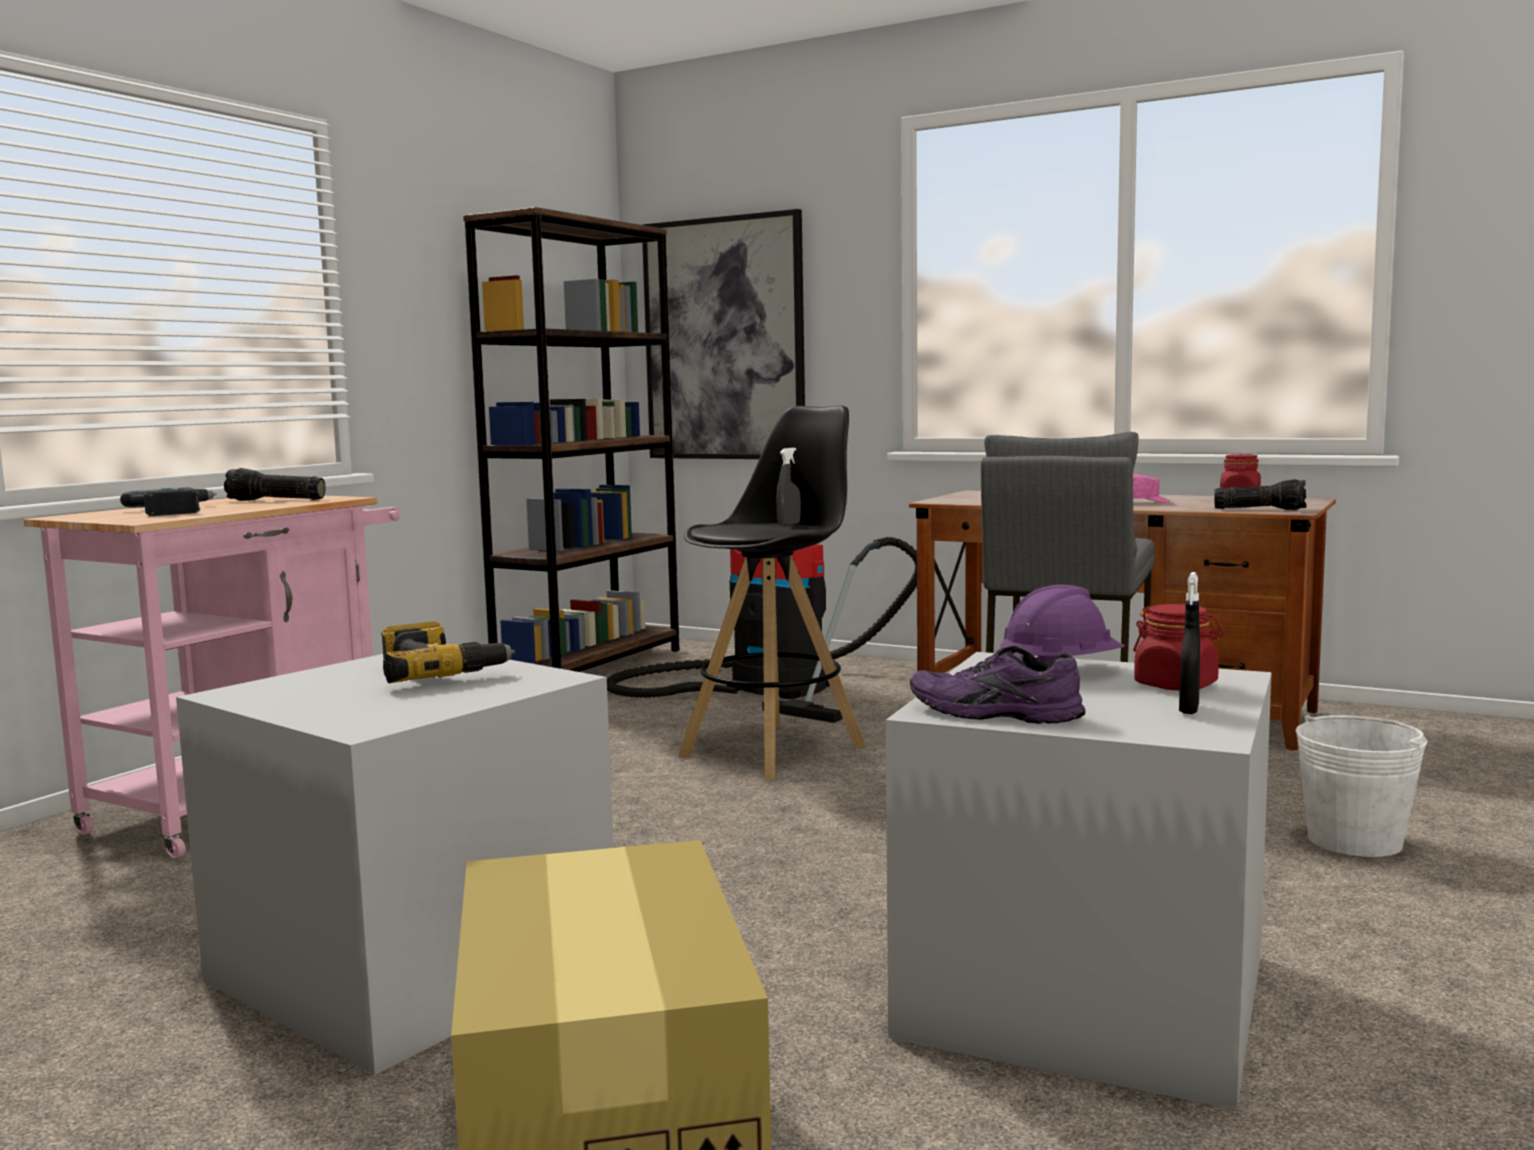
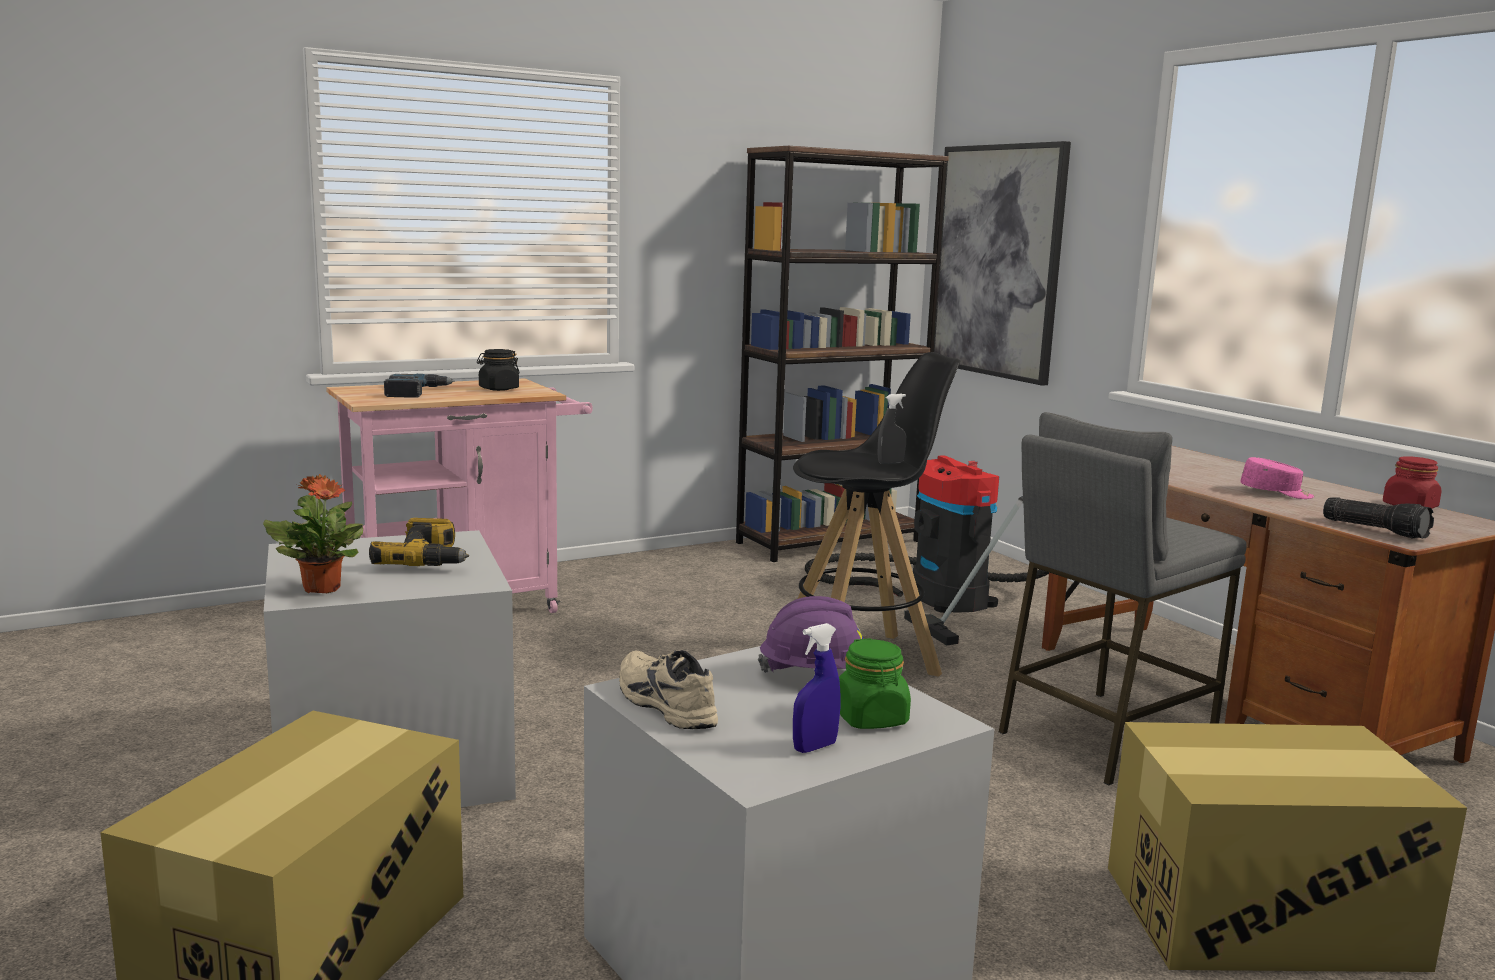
camera: 30 degrees right, 5 degrees up
flashlight [224,468,325,501] -> black jar [477,349,520,391]
purple shoe [910,646,1085,724] -> beige shoe [619,650,718,729]
red jar [1133,604,1224,690] -> green jar [839,638,911,729]
black spray bottle [1179,572,1200,714] -> blue spray bottle [793,623,841,753]
white bucket [1295,715,1427,857] -> cardboard box [1108,722,1467,972]
none -> potted plant [263,474,363,594]

